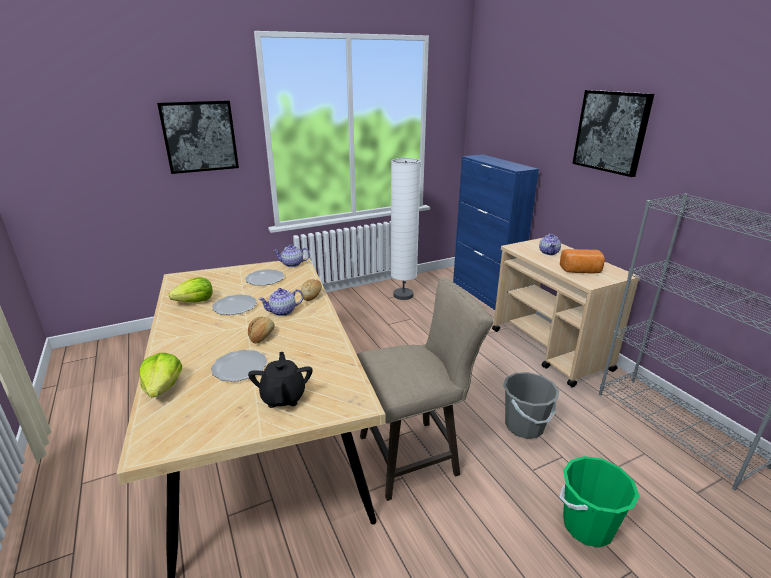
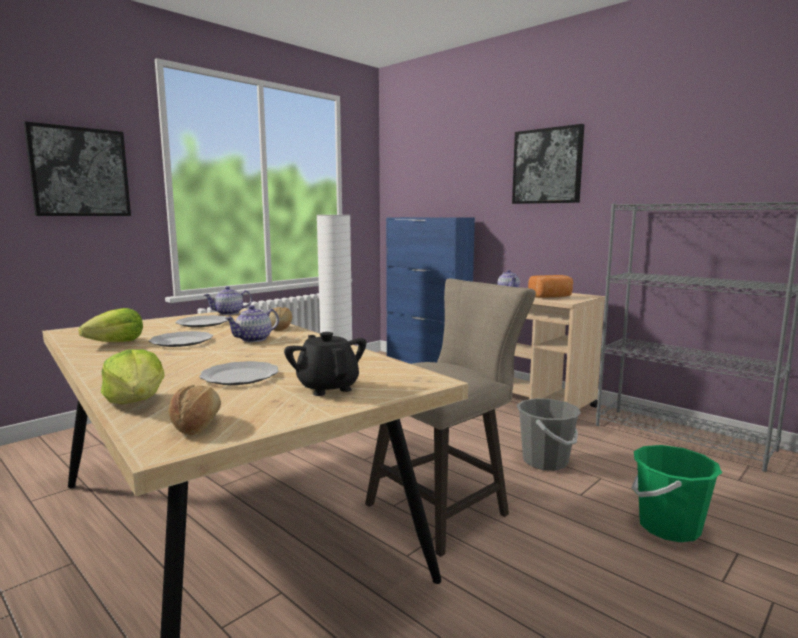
camera: 20 degrees left, 15 degrees down
bread [248,316,275,344] -> bread moved to [168,385,221,435]

